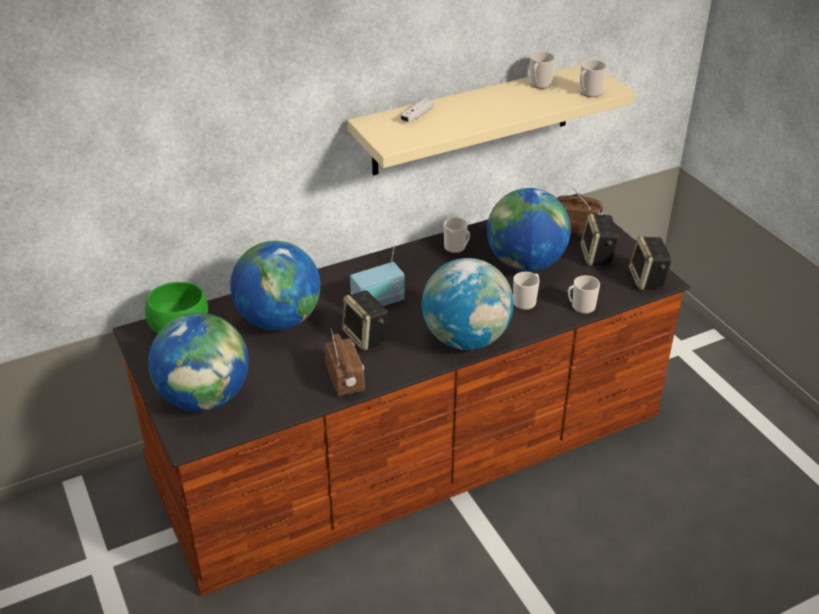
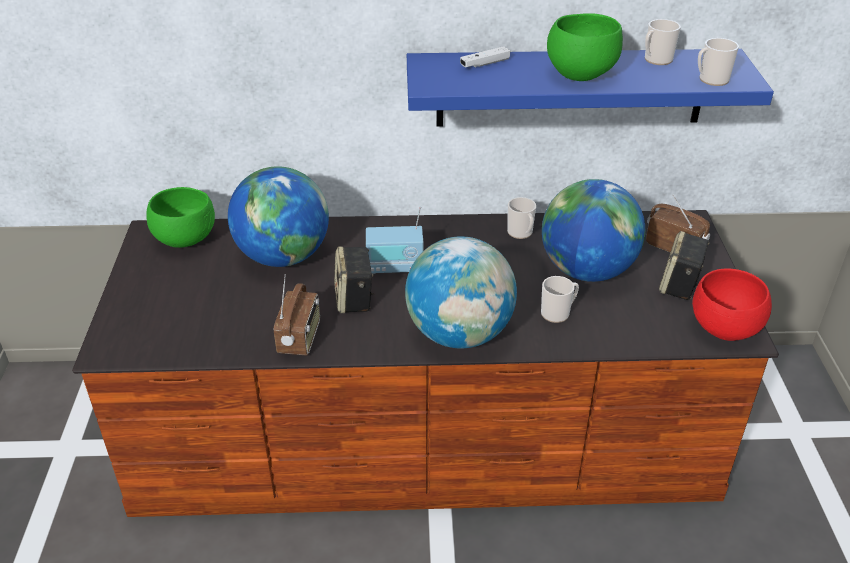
camera: 25 degrees right, 0 degrees up
globe [148,313,249,412] -> none
beige shelf [347,65,636,176] -> blue shelf [407,49,774,127]
mug [568,275,600,314] -> none
speaker [629,236,672,290] -> red bowl [692,268,772,341]
none -> green bowl [547,13,623,81]

